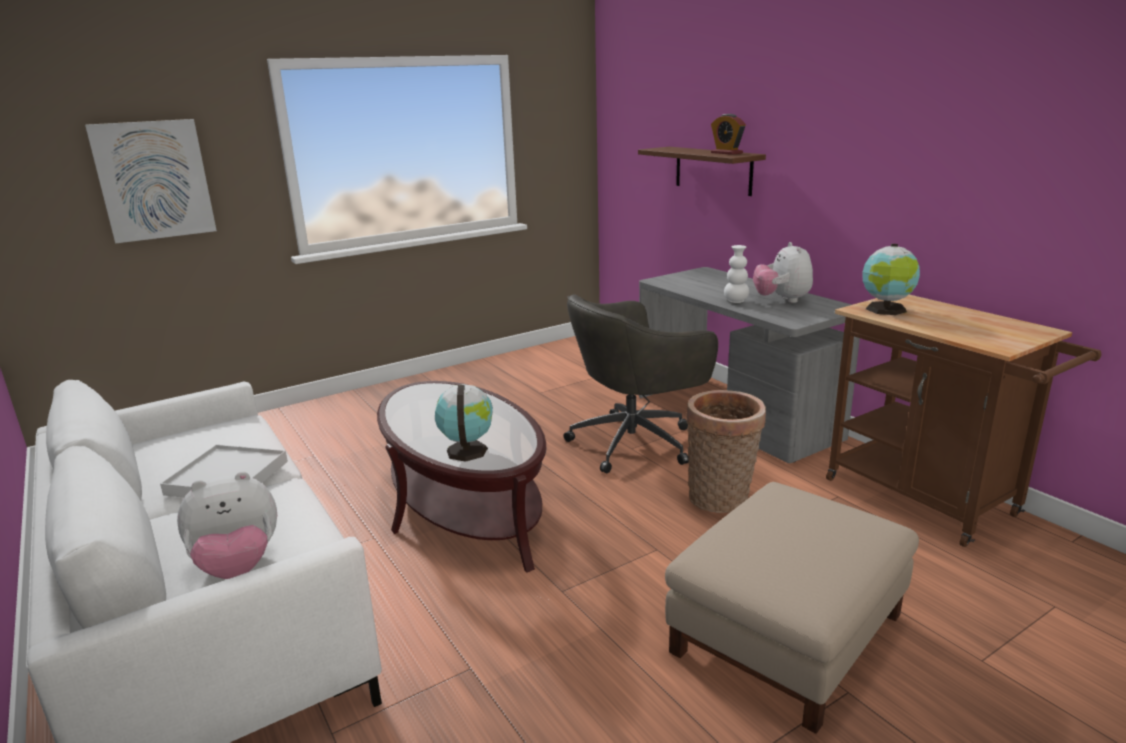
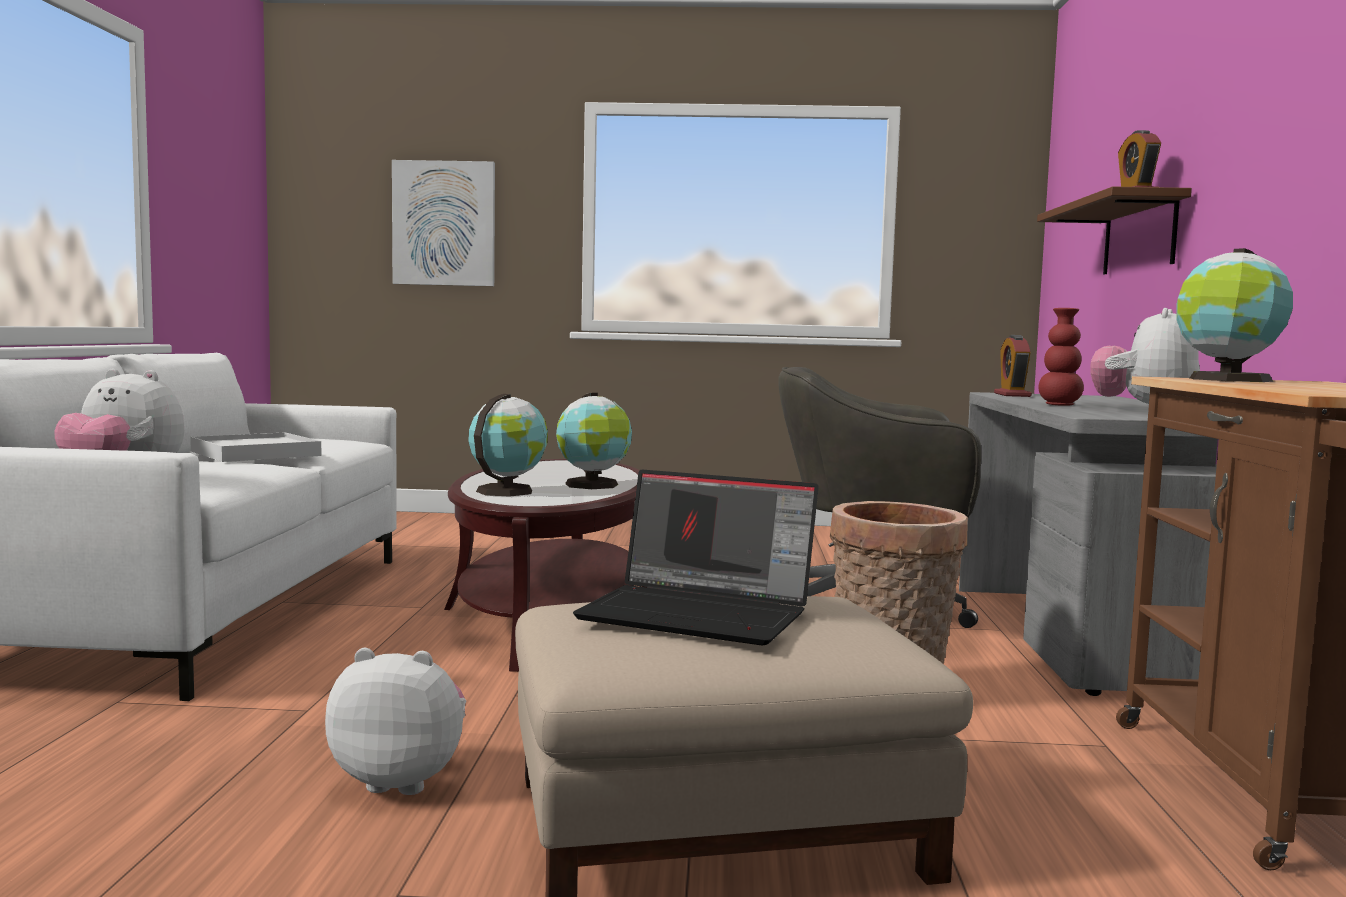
camera: 35 degrees right, 15 degrees down
white vase [724,245,749,303] -> red vase [1039,308,1084,406]
none -> plush toy [325,648,466,795]
none -> globe [556,393,632,489]
none -> laptop [573,470,818,645]
none -> alarm clock [994,335,1032,397]

